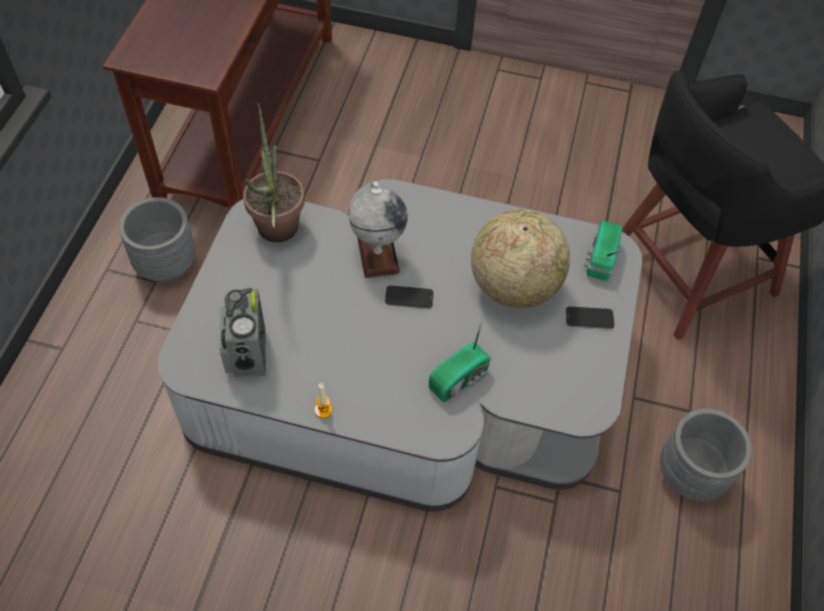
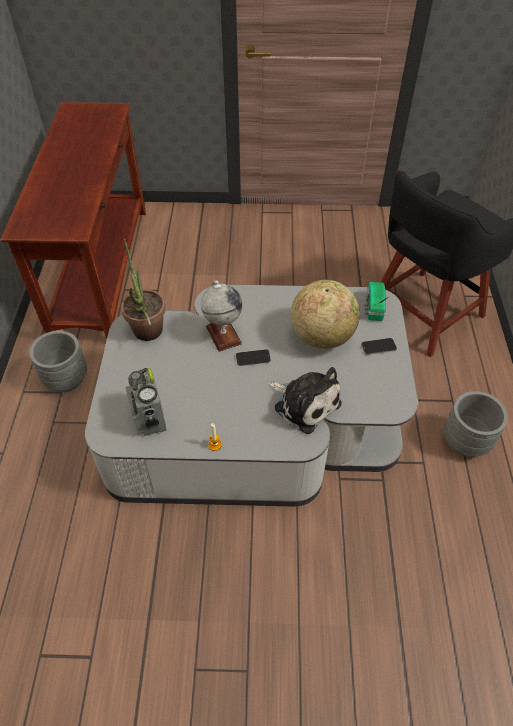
camera: 10 degrees left, 5 degrees down
radio [429,319,491,402] -> plush toy [269,367,342,434]

